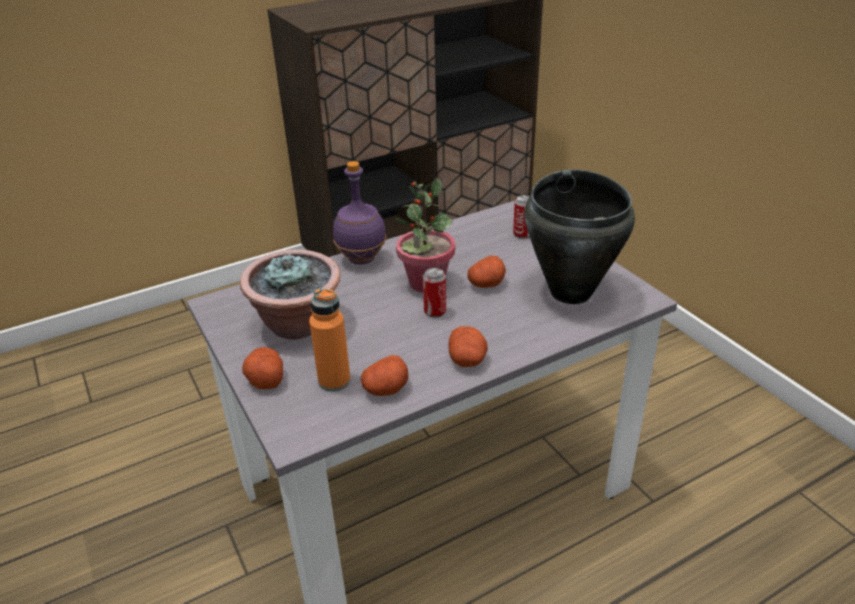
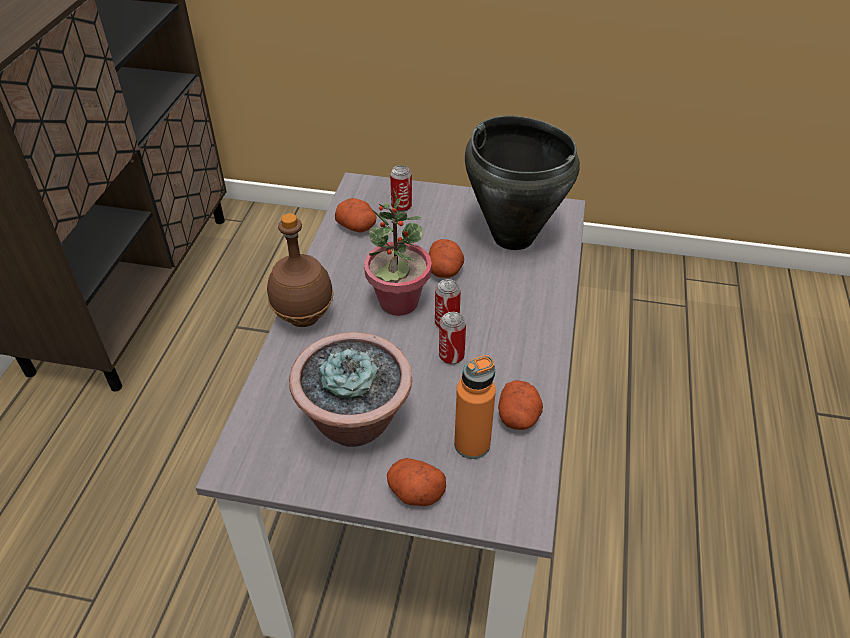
camera: 50 degrees left, 10 degrees up
purple bottle [333,161,386,264] -> brown bottle [267,213,334,327]
potato [449,326,488,367] -> potato moved to [335,198,377,233]
none -> can [439,312,466,365]

